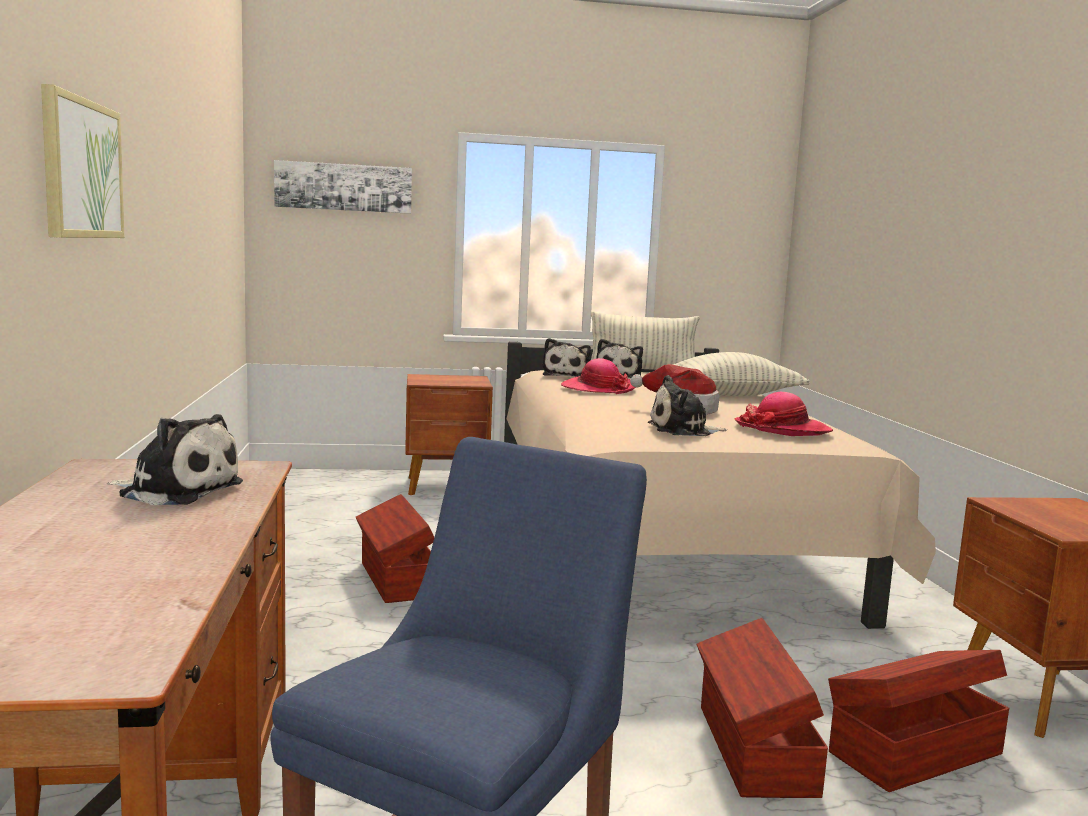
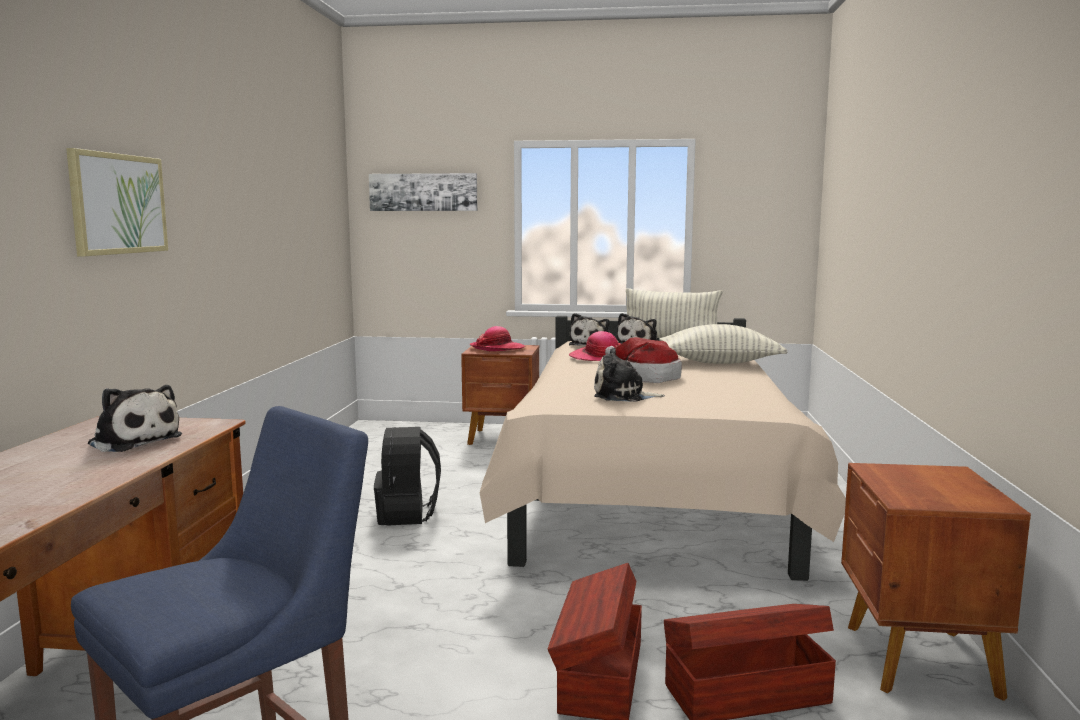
camera: 15 degrees right, 0 degrees up
brown storage box [356,494,434,603] -> black backpack [374,427,441,526]
hat [735,392,833,436] -> hat moved to [470,326,525,351]

